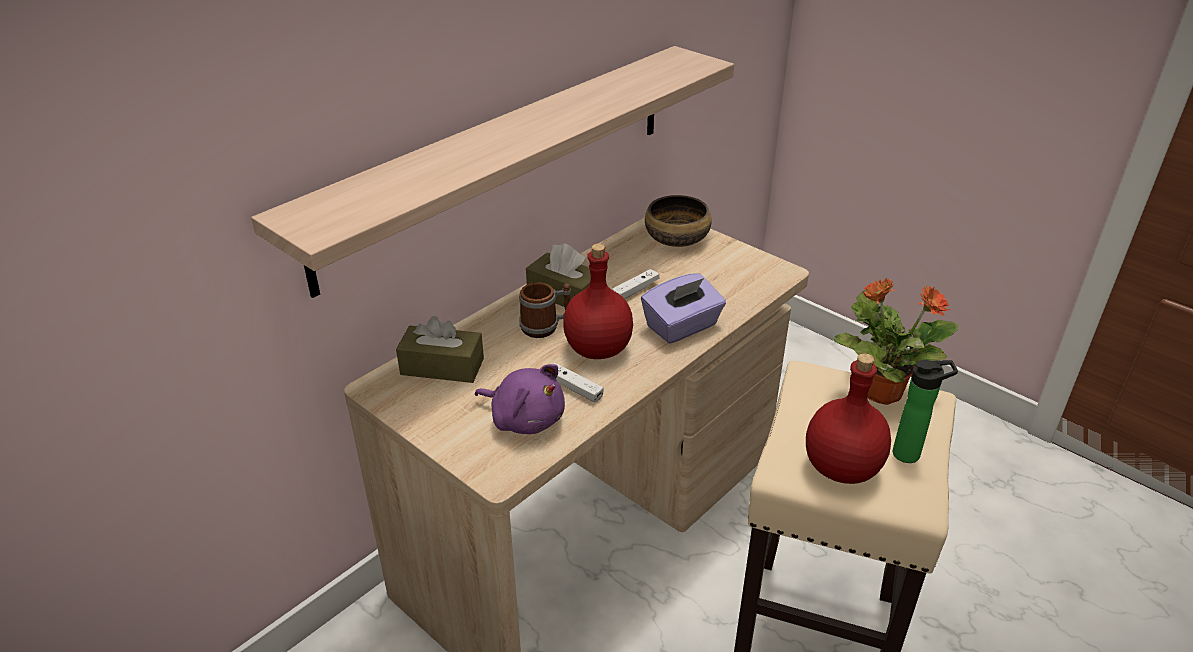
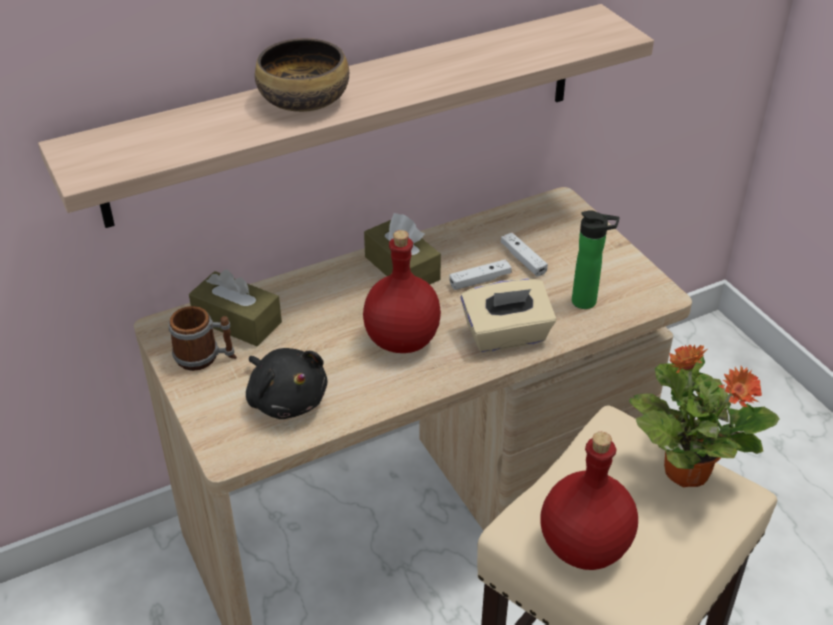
camera: 20 degrees right, 5 degrees up
purple plush toy [475,364,565,434] -> black plush toy [246,348,328,419]
mug [519,282,571,338] -> mug moved to [169,306,237,371]
white game controller [553,363,603,402] -> white game controller moved to [501,233,548,276]
purple tissue box [641,273,726,344] -> beige tissue box [461,278,556,352]
bowl [645,195,712,247] -> bowl moved to [255,38,349,112]
bottle [893,360,958,463] -> bottle moved to [572,210,620,309]

